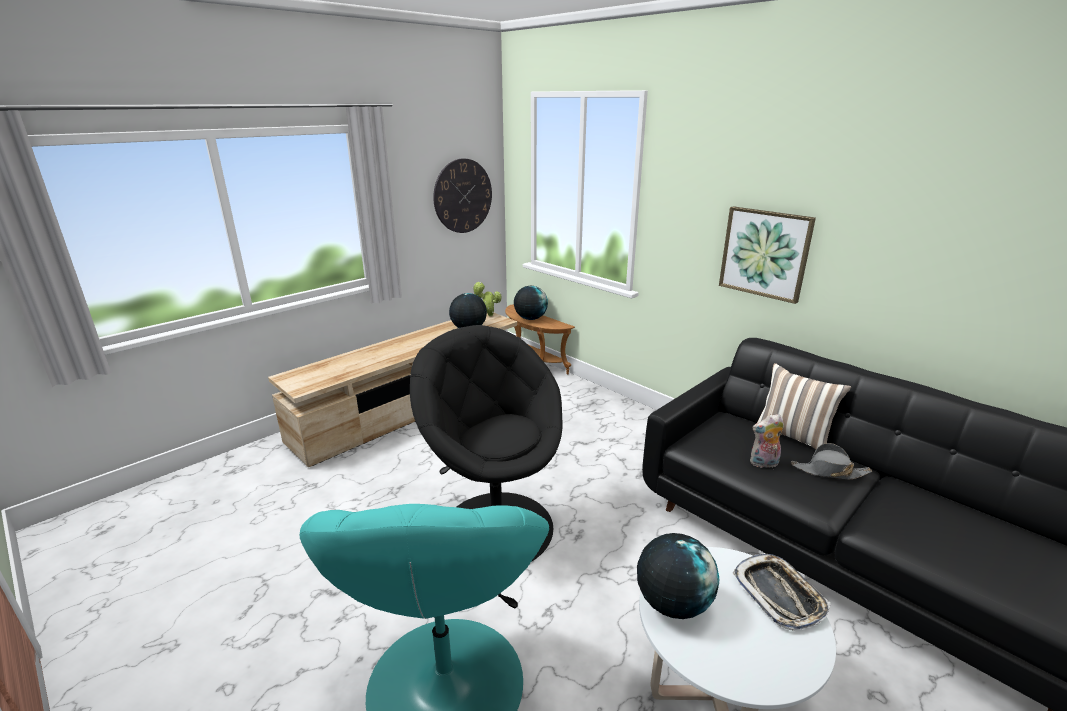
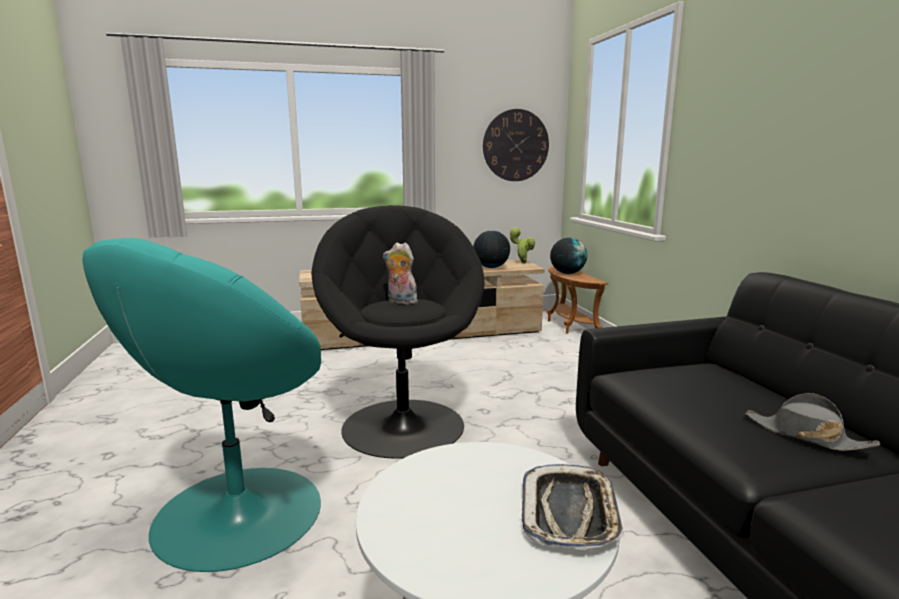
camera: 30 degrees right, 10 degrees down
globe [637,533,719,619] -> none
picture [719,206,816,304] -> none
plush toy [750,414,784,468] -> plush toy moved to [383,243,418,305]
pillow [757,363,851,449] -> none

